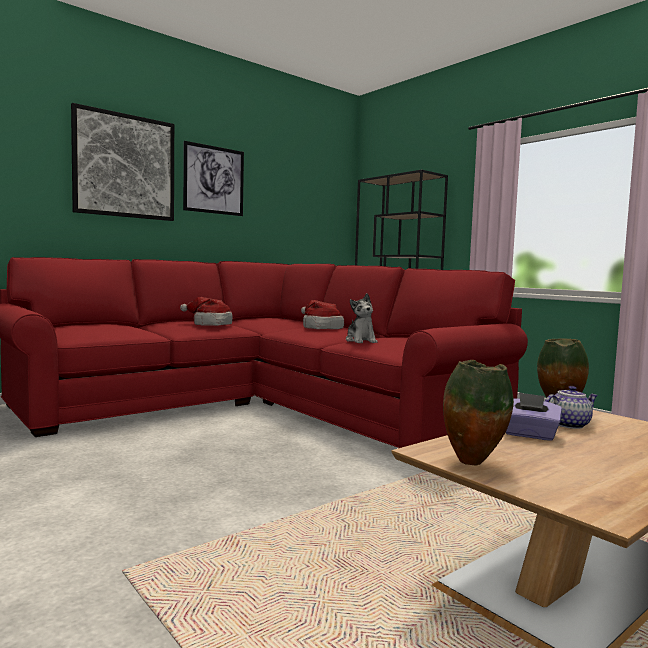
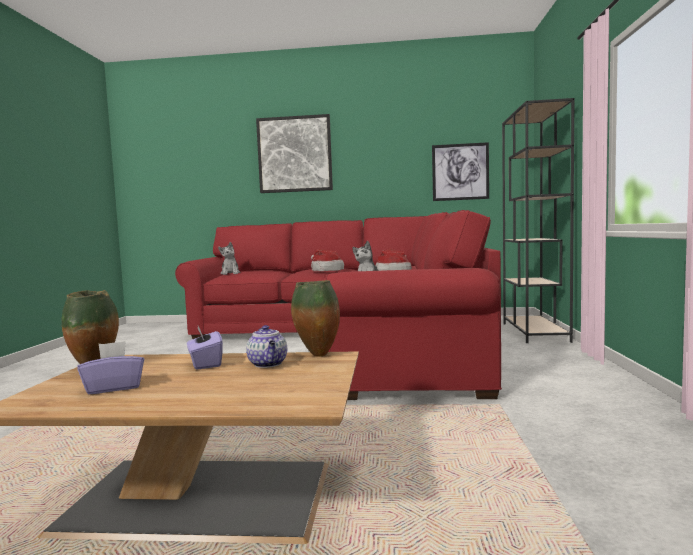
camera: 45 degrees right, 0 degrees up
picture [183,141,244,216] -> picture moved to [432,142,489,201]
teapot [545,386,598,429] -> teapot turned 45 degrees clockwise [246,325,287,368]
none -> purple tissue box [77,341,144,394]
none -> plush toy [218,242,241,275]

